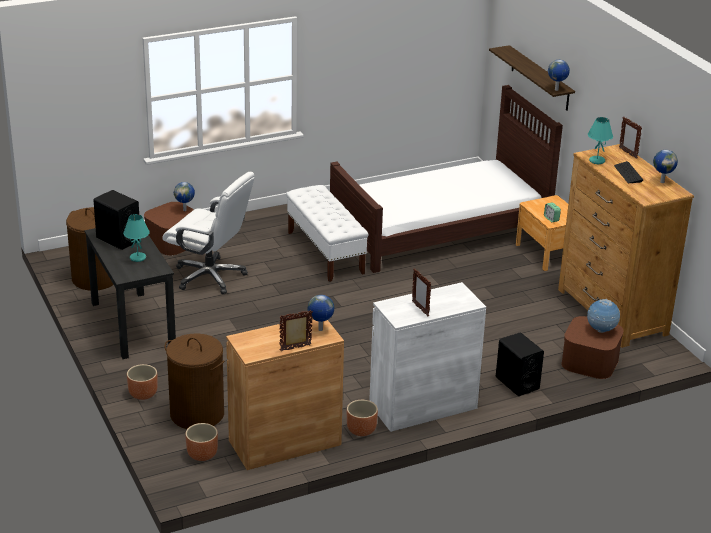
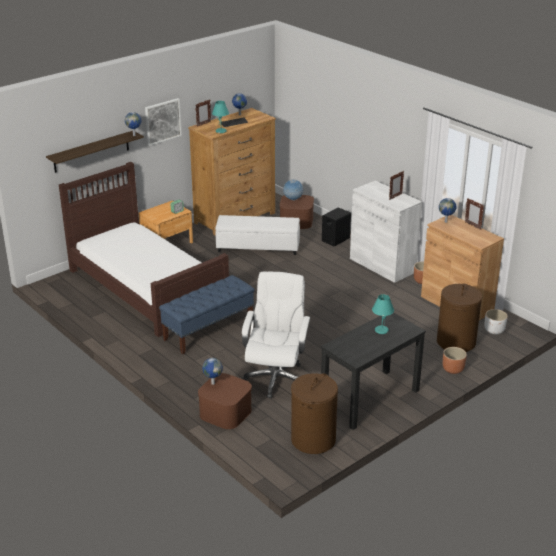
camera: 105 degrees left, 0 degrees up
black speaker [94,190,139,250] -> none
brown planter [185,423,218,461] -> white planter [485,309,508,334]
white bench [286,185,369,282] -> blue bench [159,275,254,354]
none -> picture [145,98,182,146]
none -> white ottoman [215,215,300,255]

